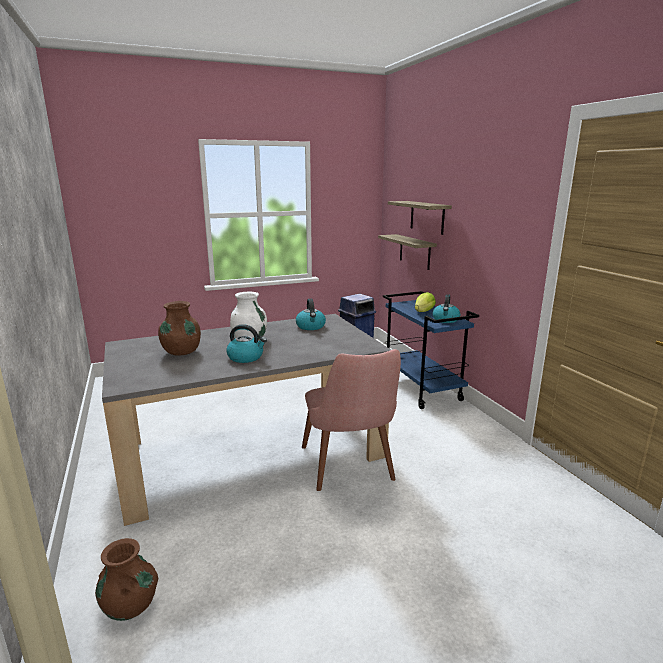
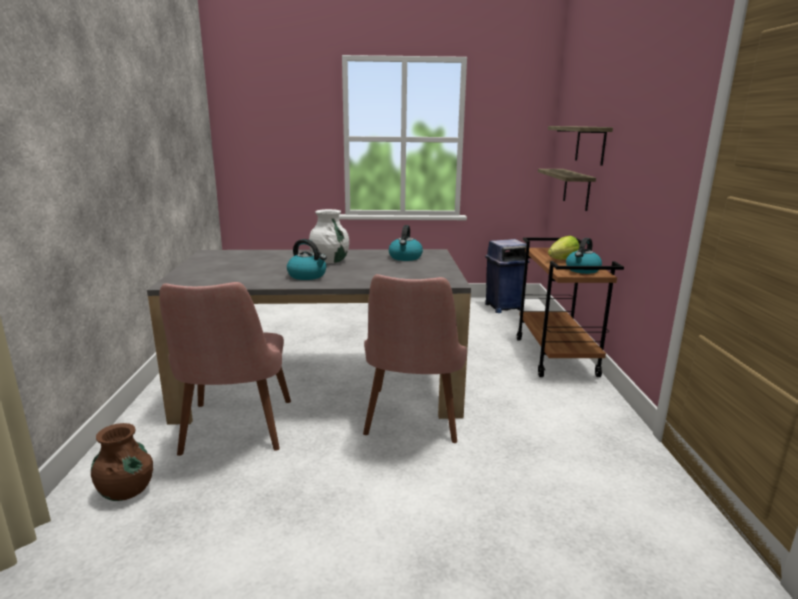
camera: 20 degrees right, 0 degrees up
brown vase [158,301,201,356] -> none
blue cart [383,291,479,409] -> brown cart [517,238,624,377]
none -> pink chair [159,282,291,456]

